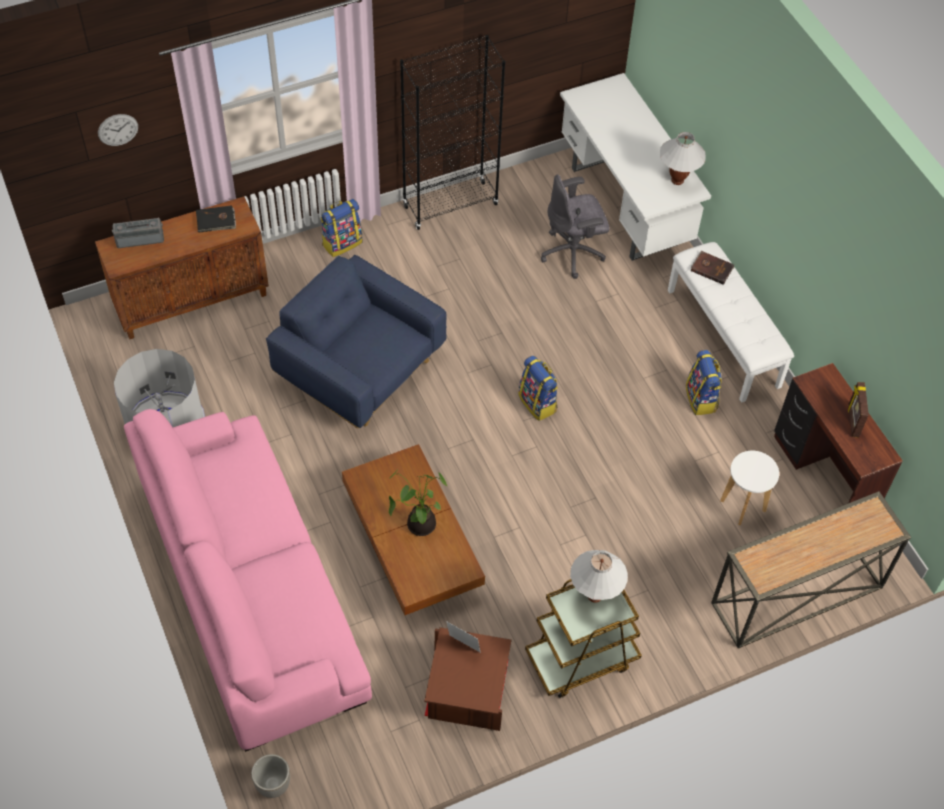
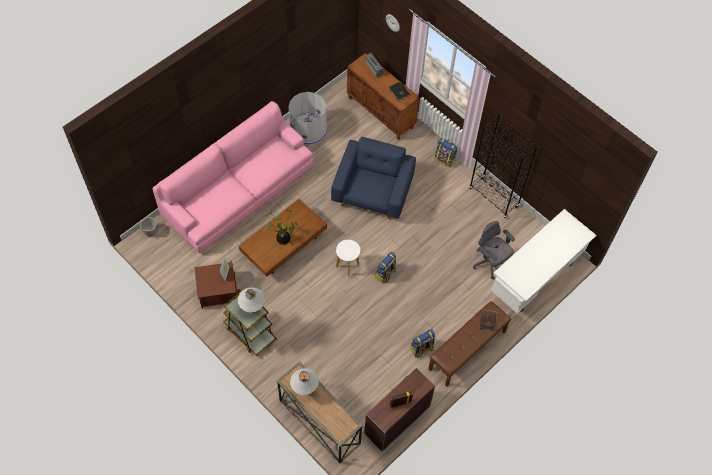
camera: 70 degrees right, 5 degrees up
white table lamp [660,132,706,185] -> white table lamp moved to [290,368,319,395]
white bench [668,242,794,403] -> brown bench [428,301,511,387]
white stool [720,451,779,525] -> white stool moved to [336,240,360,277]

